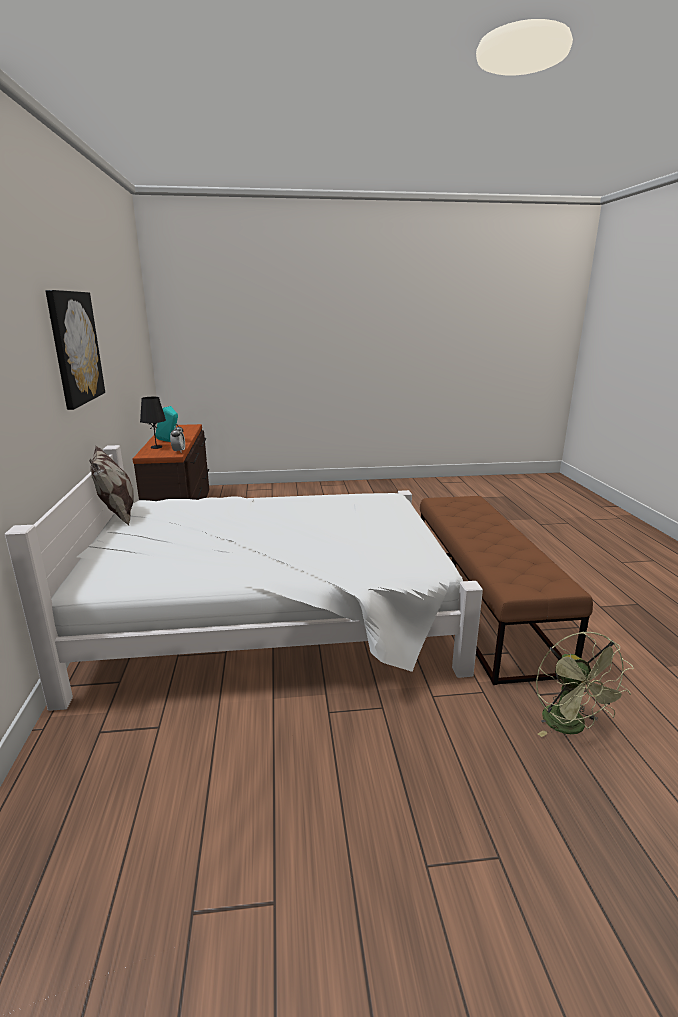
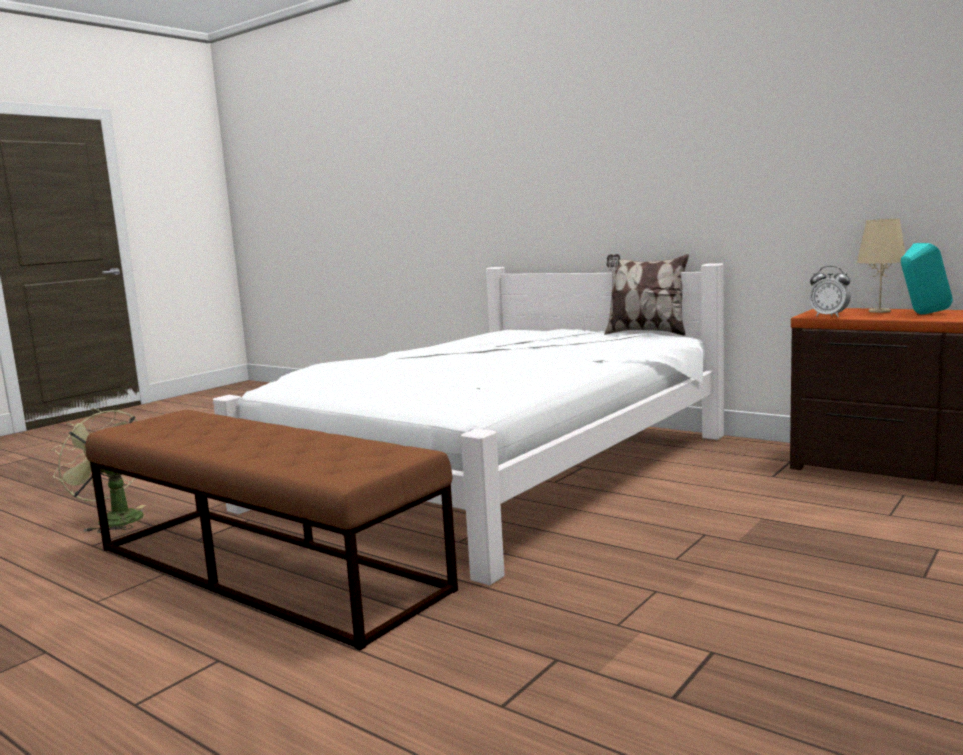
camera: 135 degrees right, 10 degrees down
picture [45,290,105,410] -> none
black table lamp [140,397,166,449] -> beige table lamp [857,219,905,313]

